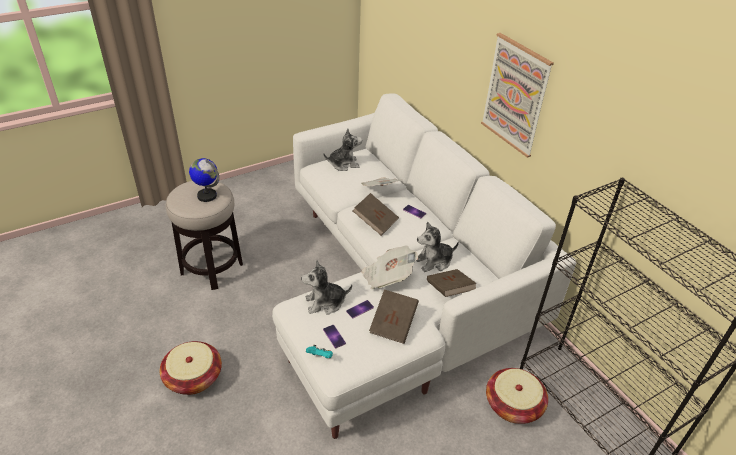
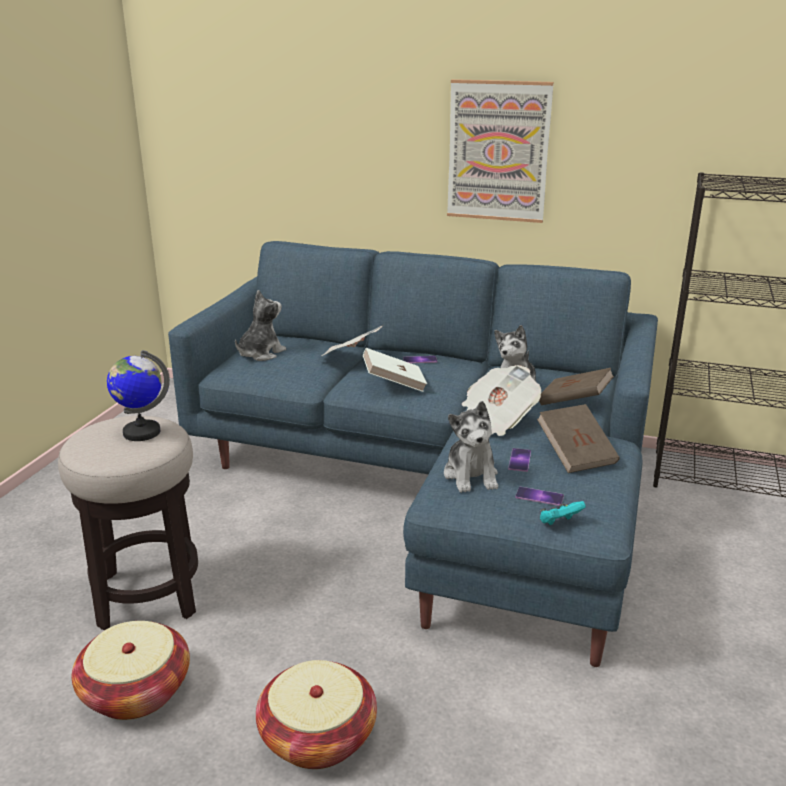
camera: 40 degrees left, 15 degrees down
white sofa [272,93,576,439] -> blue sofa [168,241,658,667]
plush toy [301,260,352,315] -> plush toy turned 45 degrees counterclockwise [444,401,498,493]
brown book [353,193,399,236] -> white book [363,348,427,392]
basket [486,368,548,424] -> basket moved to [72,621,190,720]

